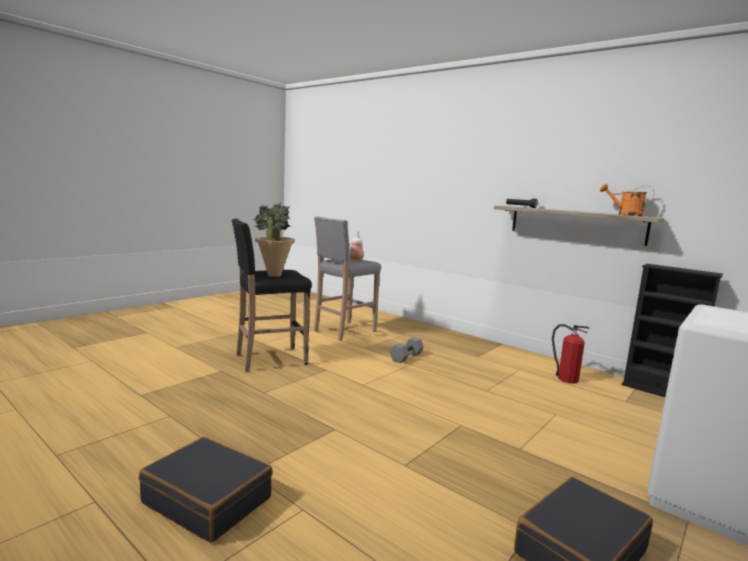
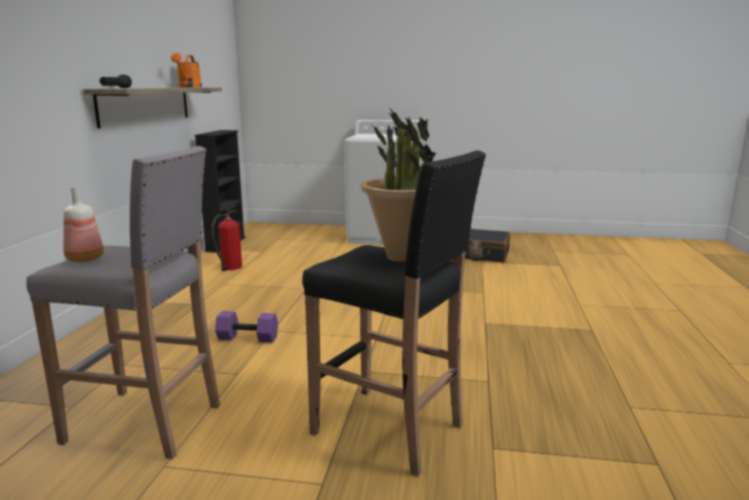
camera: 120 degrees left, 5 degrees up
black suitcase [139,437,273,543] -> none
grey dumbbell [390,337,424,363] -> purple dumbbell [215,311,278,343]

